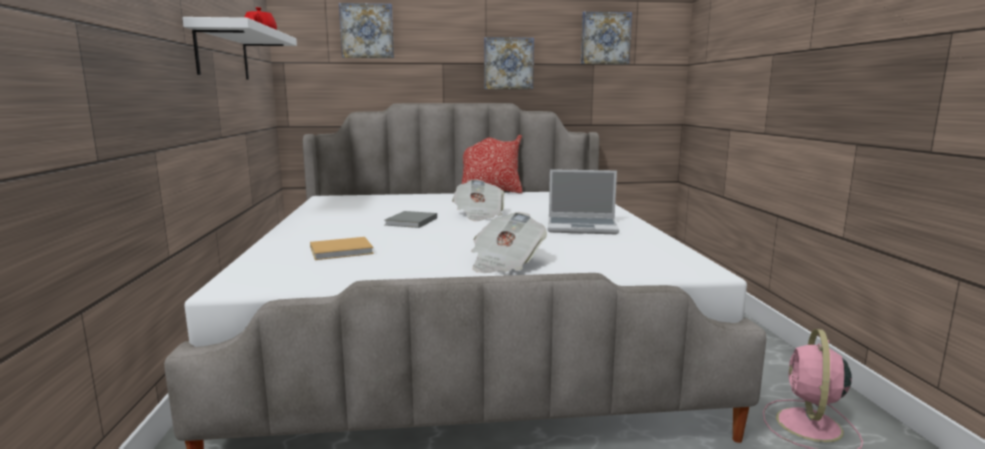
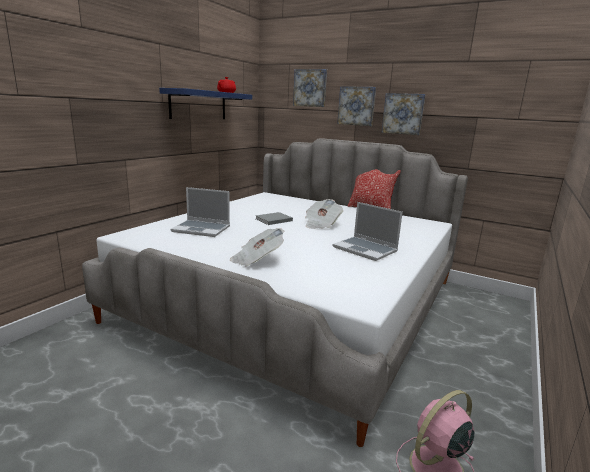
camera: 35 degrees right, 5 degrees up
white shelf [182,17,297,79] -> blue shelf [159,88,252,119]
beige book [310,237,374,260] -> laptop [170,187,230,237]
picture [581,12,632,64] -> picture moved to [337,86,376,126]

